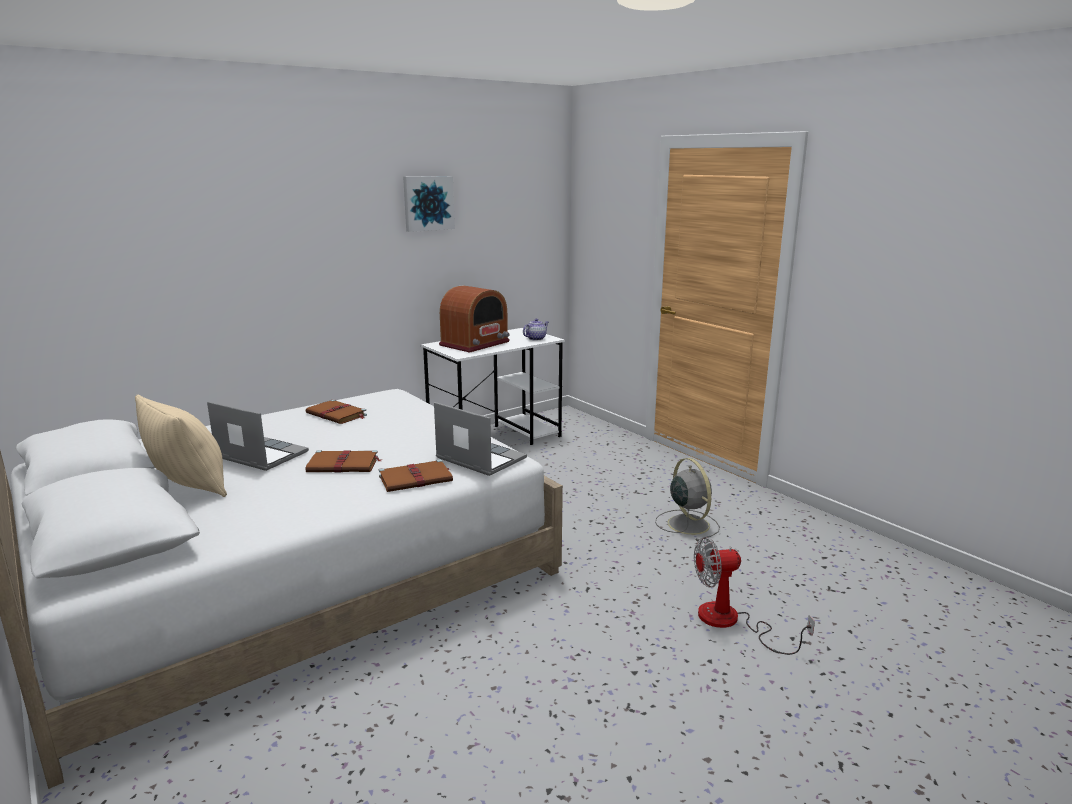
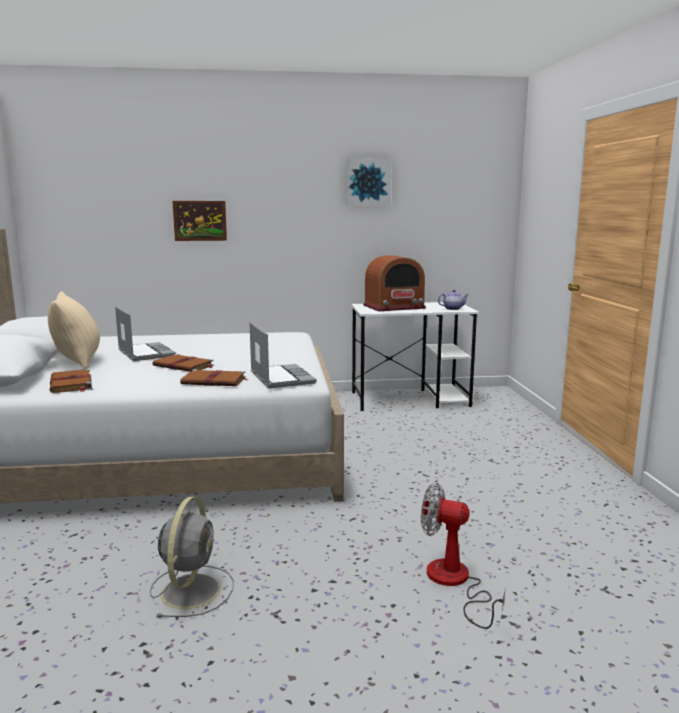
camera: 30 degrees right, 5 degrees down
brown book [306,399,367,424] -> brown book moved to [50,369,92,393]
grey fan [655,458,720,541] -> grey fan moved to [150,497,234,618]
none -> picture [172,201,227,241]

